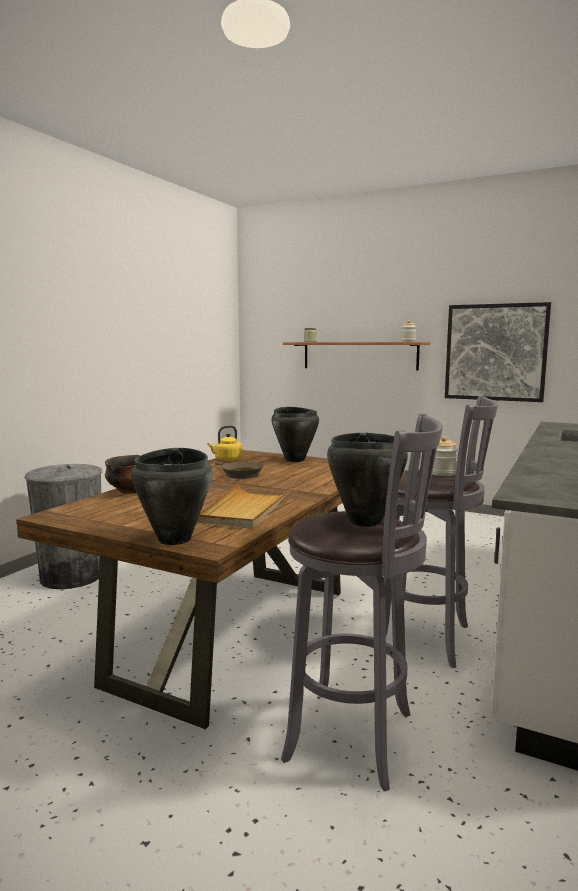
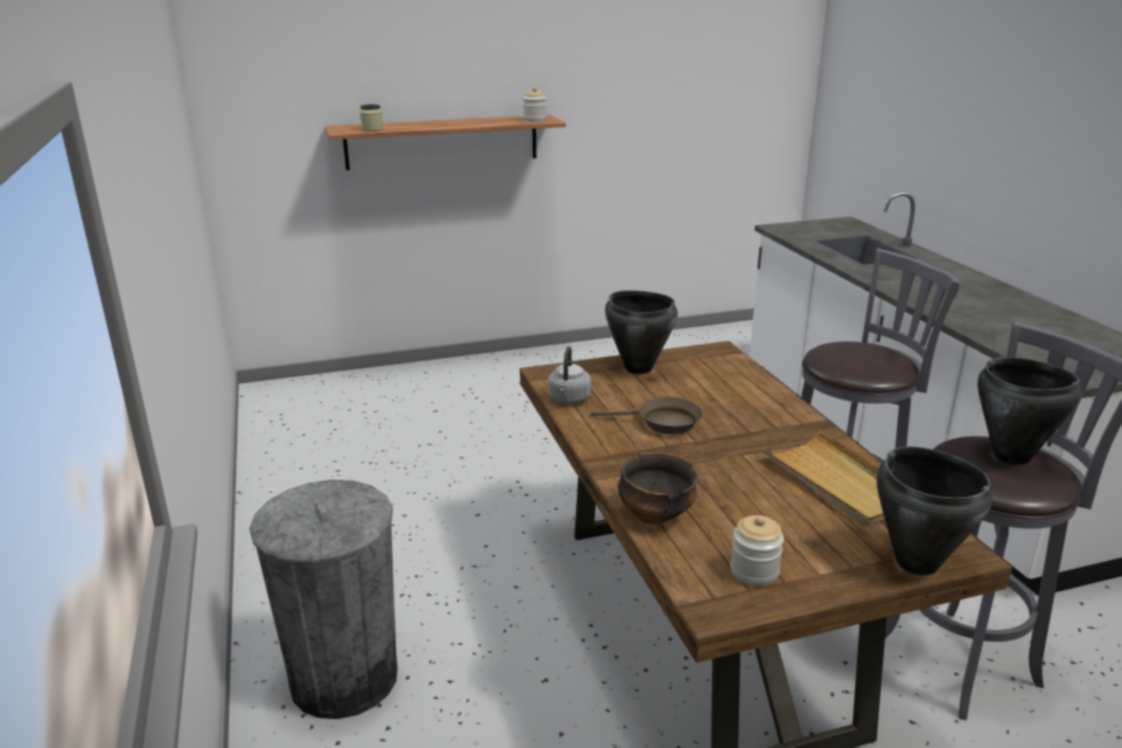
camera: 45 degrees left, 15 degrees up
yellow kettle [207,426,243,461] -> grey kettle [548,346,591,404]
jar [432,436,458,476] -> jar moved to [730,515,784,586]
picture [445,302,551,402] -> none

